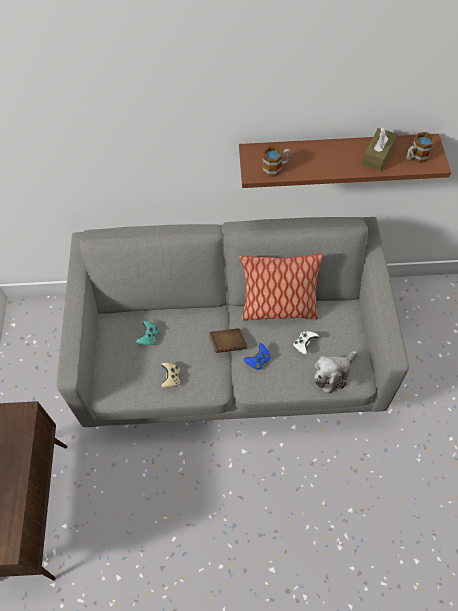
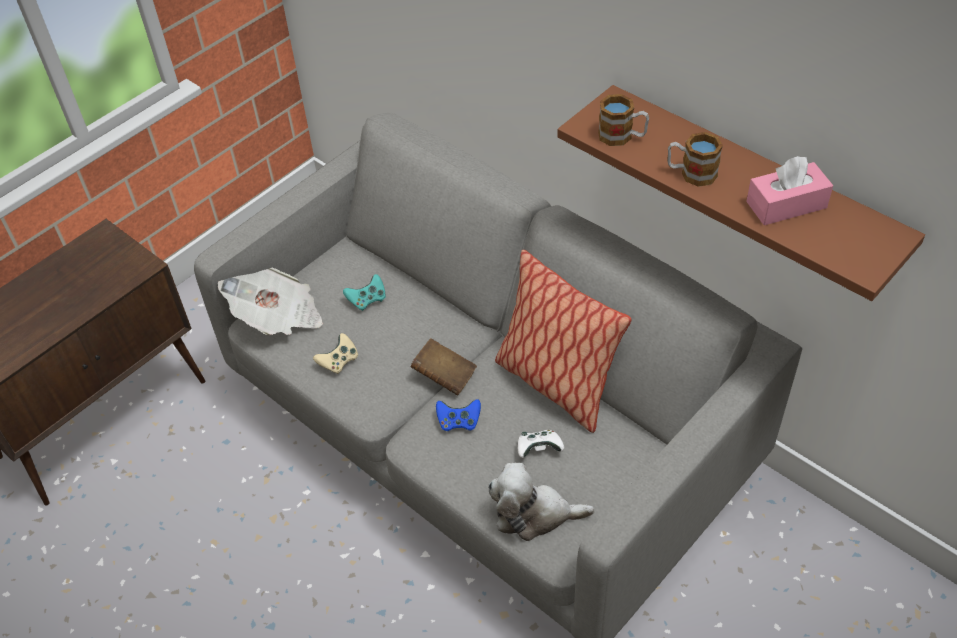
camera: 45 degrees right, 10 degrees down
brown tissue box [362,128,398,171] -> pink tissue box [746,156,833,225]
mug [406,132,436,163] -> mug moved to [668,132,723,187]
none -> newspaper [218,267,323,335]

